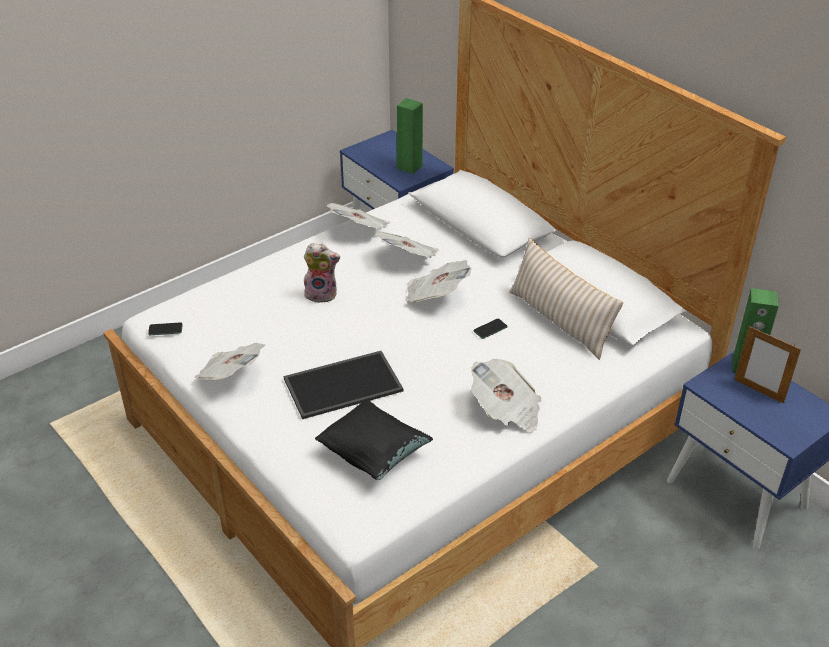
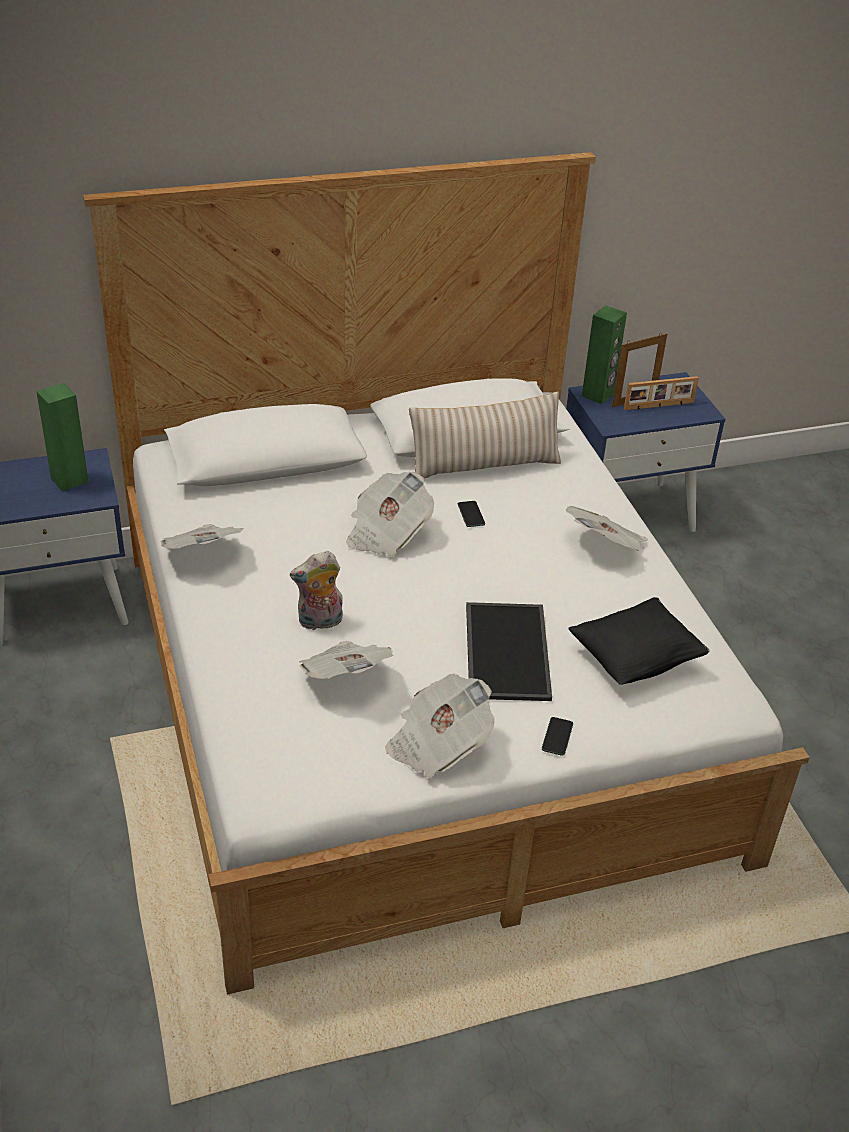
camera: 70 degrees left, 0 degrees up
phone [148,322,183,335] -> phone moved to [542,717,573,756]
plush toy [304,243,340,303] -> plush toy turned 135 degrees counterclockwise [290,551,343,631]
newspaper [375,231,439,258] -> newspaper moved to [299,641,393,679]
none -> picture frame [624,376,699,410]

